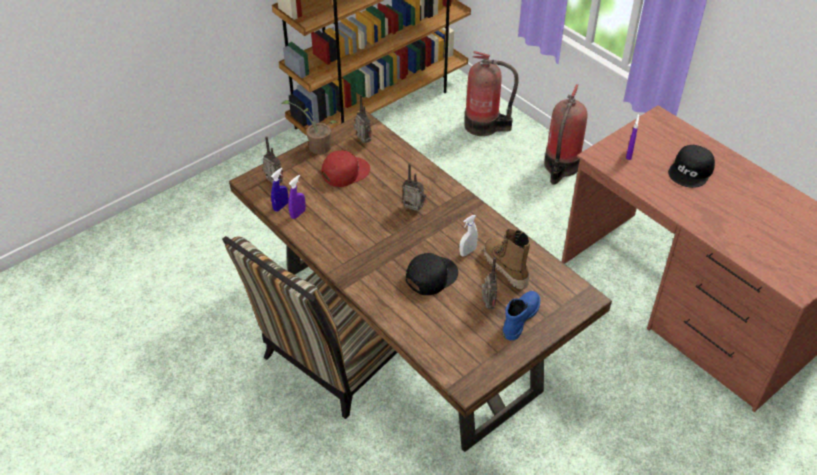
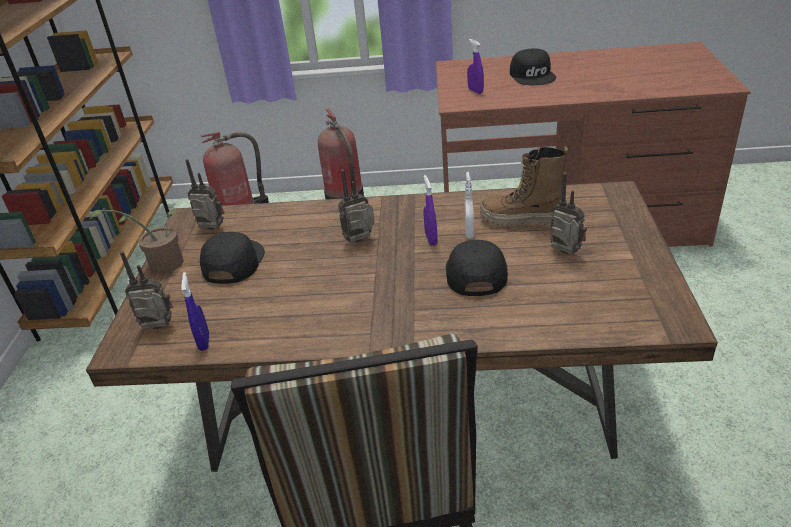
camera: 45 degrees left, 10 degrees down
purple spray bottle [288,175,306,219] -> purple spray bottle moved to [423,175,438,245]
red cap [322,150,370,187] -> black cap [200,232,265,284]
blue boot [503,291,540,340] -> none

